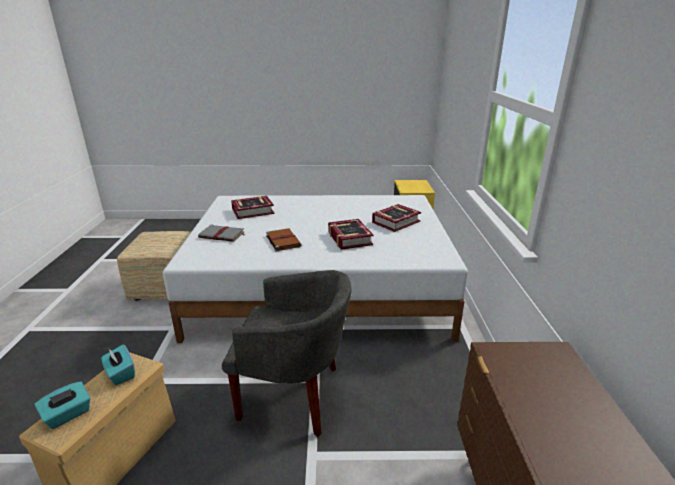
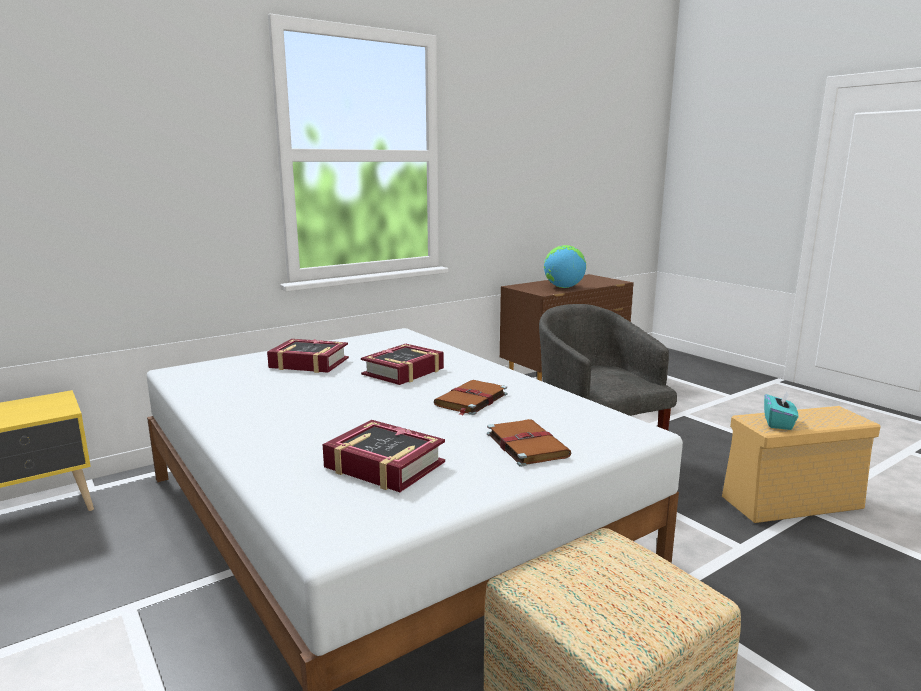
camera: 125 degrees left, 10 degrees down
turquoise tissue box [34,381,90,429] -> none
grey book [198,224,246,242] -> brown book [487,419,571,467]
none -> globe [544,245,586,288]

